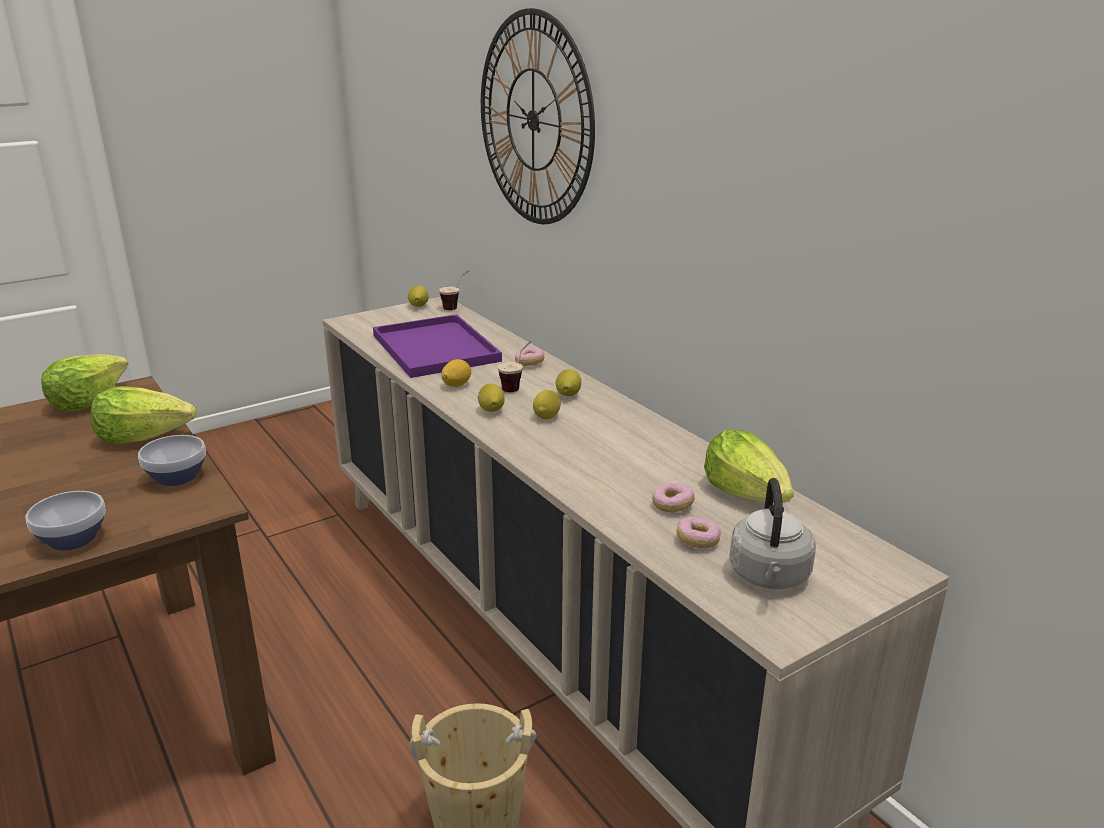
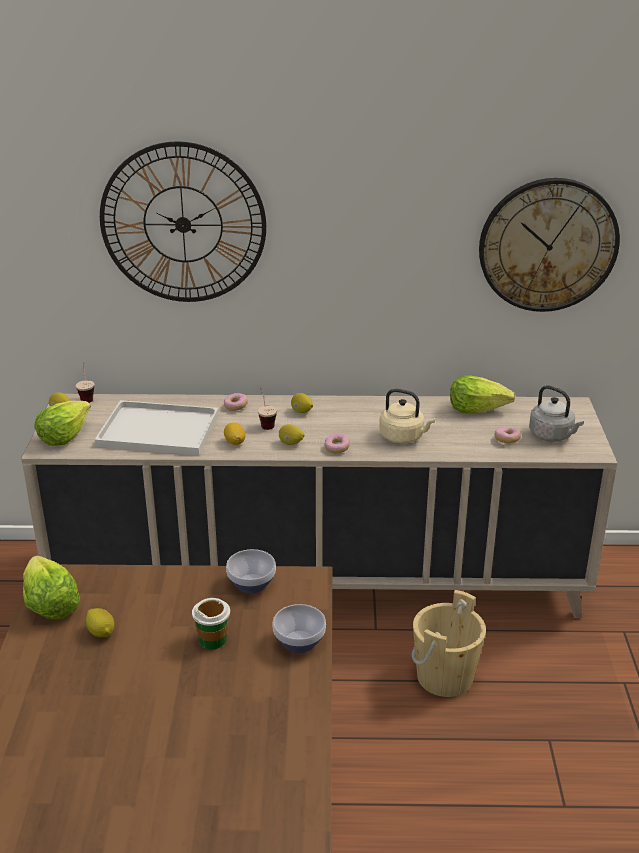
camera: 55 degrees left, 5 degrees up
lettuce [91,386,196,444] -> lettuce moved to [35,401,91,446]
purple tray [373,314,502,378] -> white tray [94,400,219,455]
lemon [533,390,561,419] -> lemon moved to [86,608,114,637]
donut [652,483,695,512] -> donut moved to [324,434,350,454]
none -> cup [192,598,230,650]
none -> beige kettle [380,389,436,444]
none -> wall clock [479,178,620,312]

